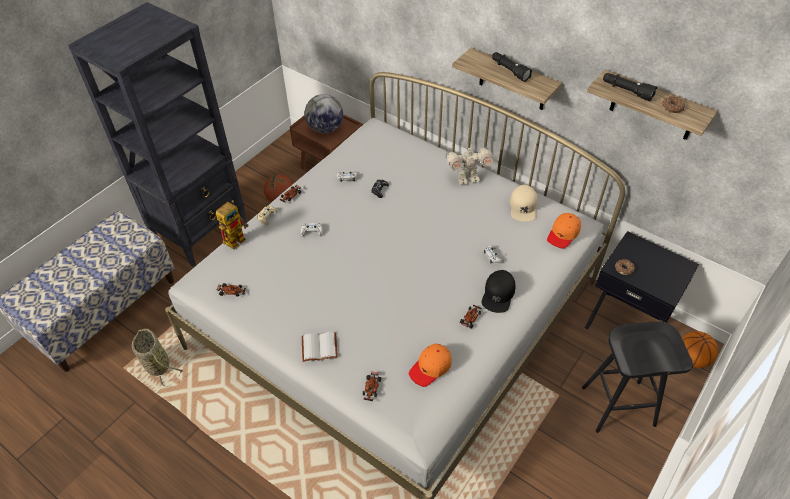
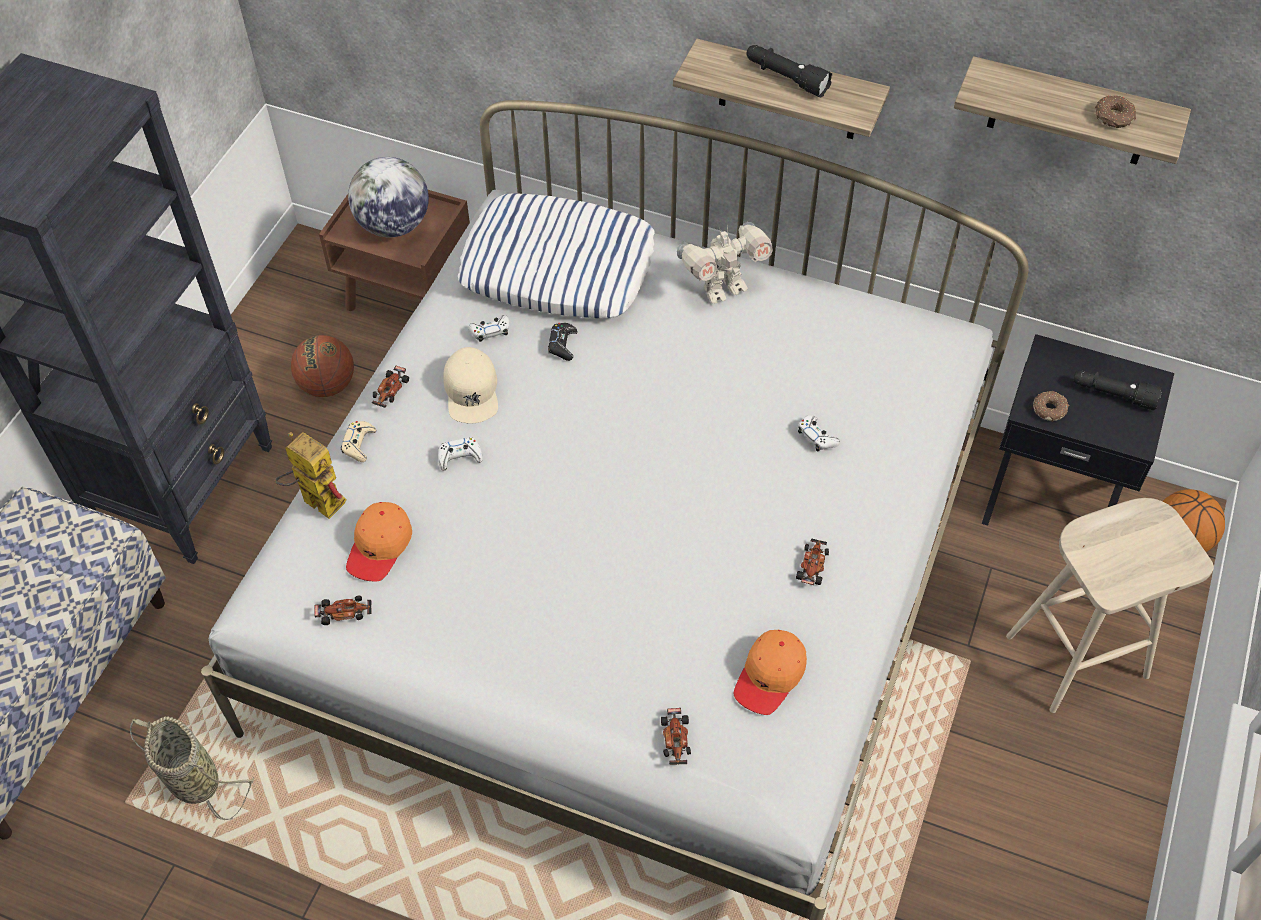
camera: 15 degrees left, 5 degrees up
toy robot [216,200,249,250] -> toy robot turned 75 degrees counterclockwise [275,432,347,519]
white book [302,332,338,362] -> none
black cap [482,270,515,313] -> none
beige cap [510,185,538,222] -> beige cap moved to [443,347,498,424]
orange cap [547,213,581,249] -> orange cap moved to [346,502,412,581]
black stool [582,322,693,433] -> beige stool [1006,498,1214,713]
black flashlight [603,73,657,101] -> black flashlight moved to [1073,370,1162,410]
none -> pillow [458,194,655,319]

